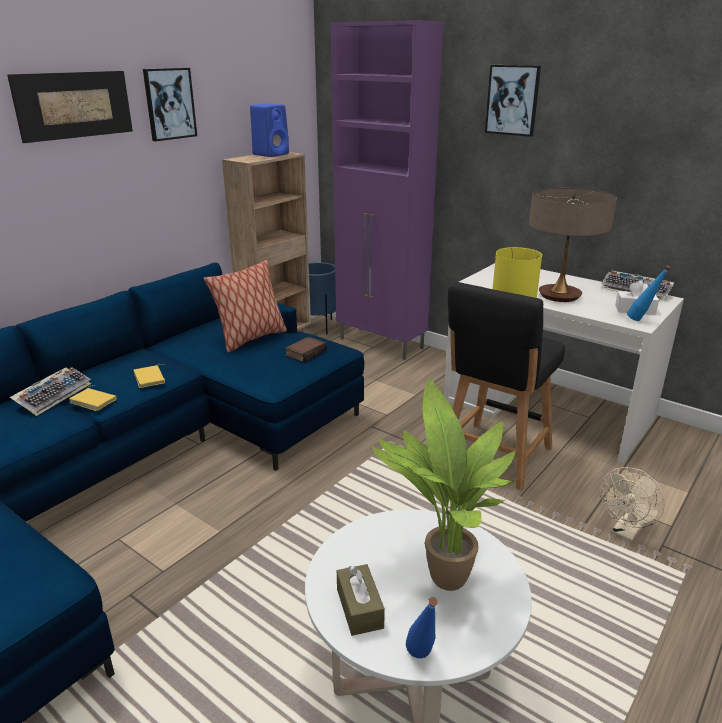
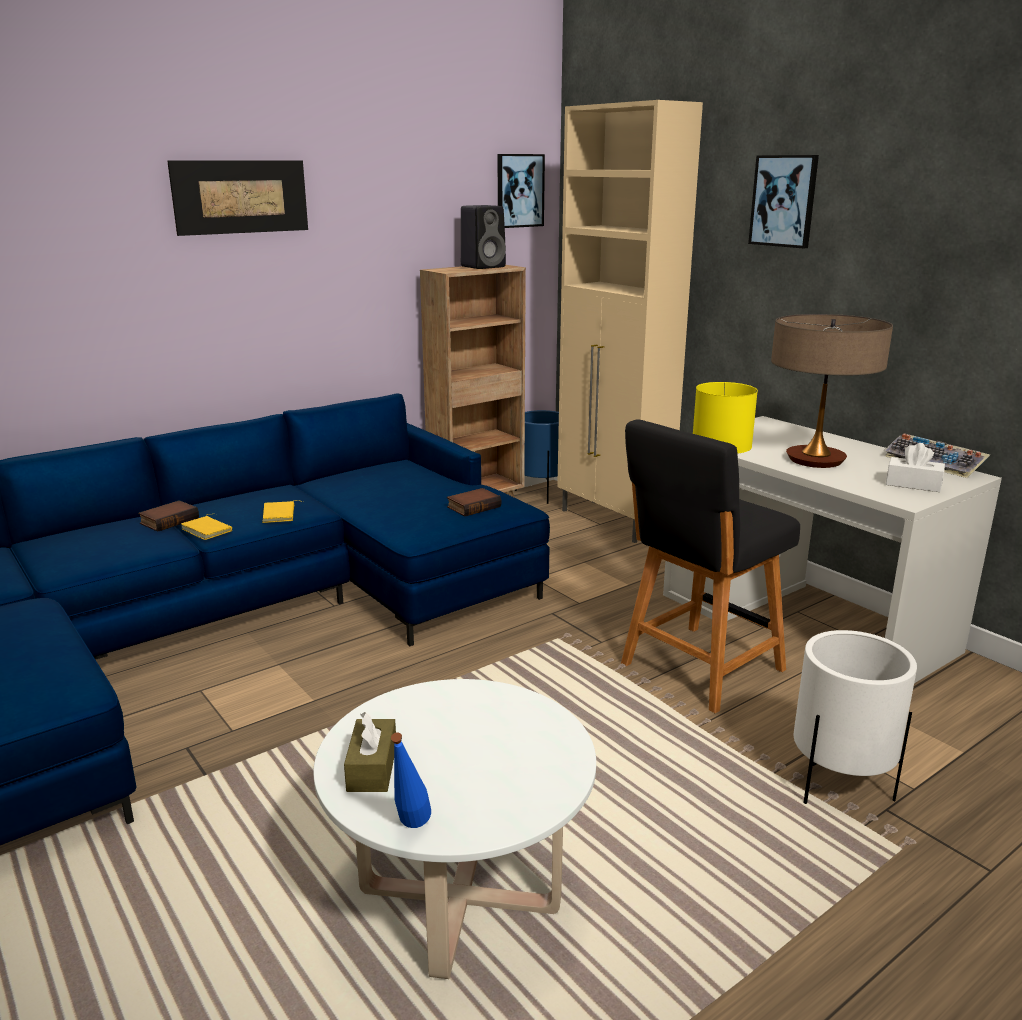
camera: 15 degrees right, 5 degrees down
keyboard [10,367,91,416] -> book [138,500,199,532]
picture [143,68,197,141] -> picture moved to [498,154,545,228]
pillow [204,260,287,353] -> none
blue speaker [250,104,289,157] -> black speaker [461,205,506,269]
purple cabinet [331,20,444,360] -> beige cabinet [557,100,703,543]
potted plant [372,379,515,591] -> none
beige fan [600,467,665,542] -> white planter [794,630,917,804]
blue bottle [627,265,671,321] -> none

